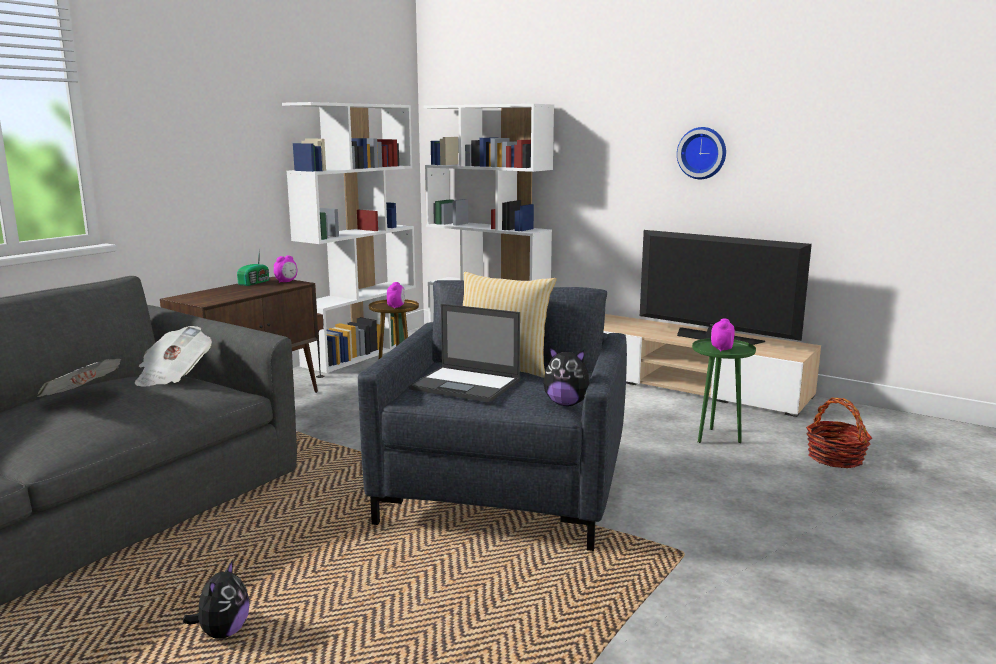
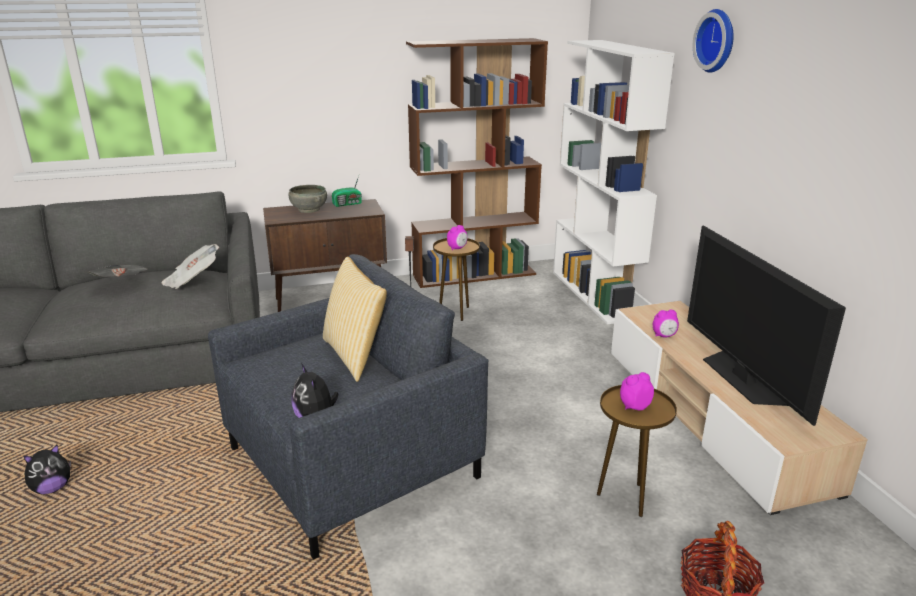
camera: 40 degrees right, 10 degrees up
alarm clock [274,255,297,283] -> alarm clock moved to [653,310,679,338]
white bookcase [282,102,416,373] -> brown bookcase [406,38,548,288]
laptop [408,304,520,402] -> none
wall clock [677,127,726,179] -> wall clock moved to [693,9,734,73]
green side table [692,338,756,443] -> brown side table [597,385,677,517]
none -> grey bowl [288,185,327,213]

